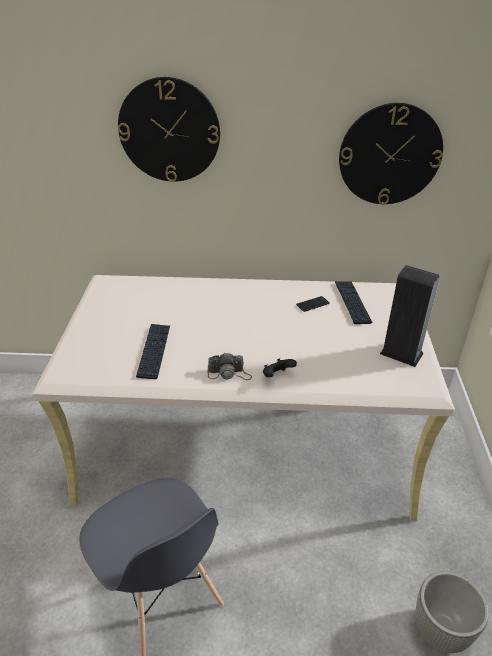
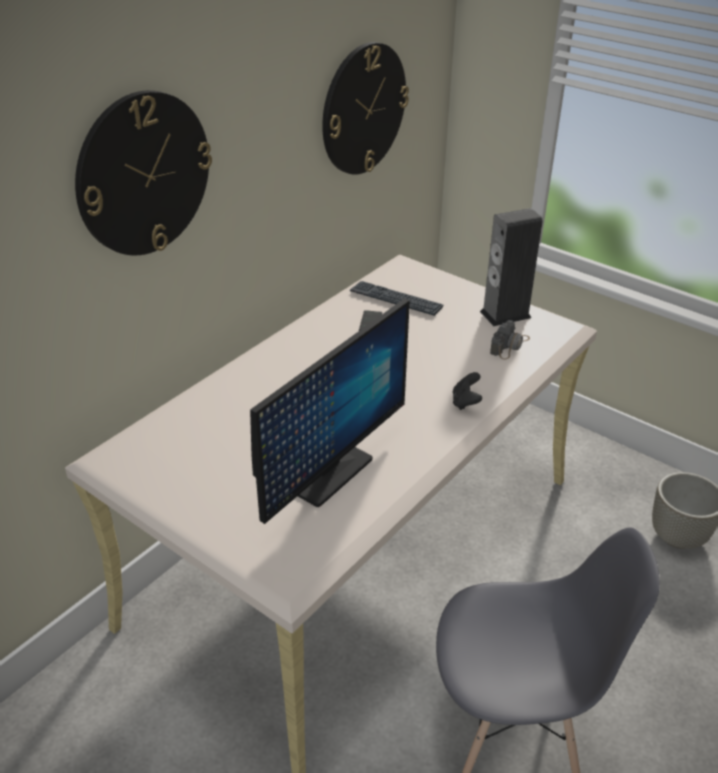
camera: 55 degrees left, 0 degrees up
keyboard [136,324,170,379] -> monitor [250,298,410,524]
camera [208,352,252,380] -> camera moved to [490,320,530,359]

